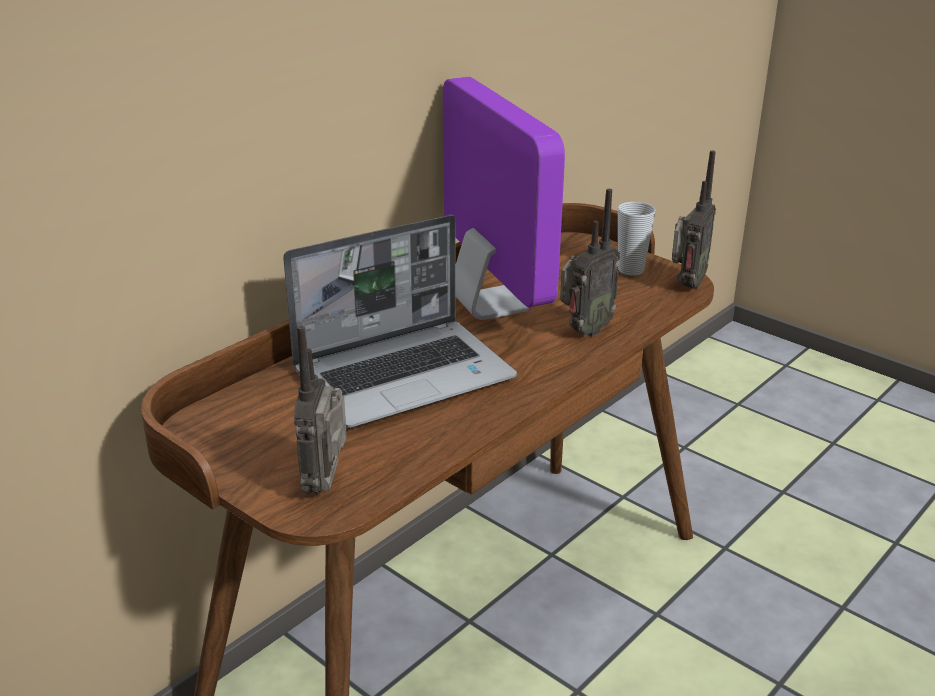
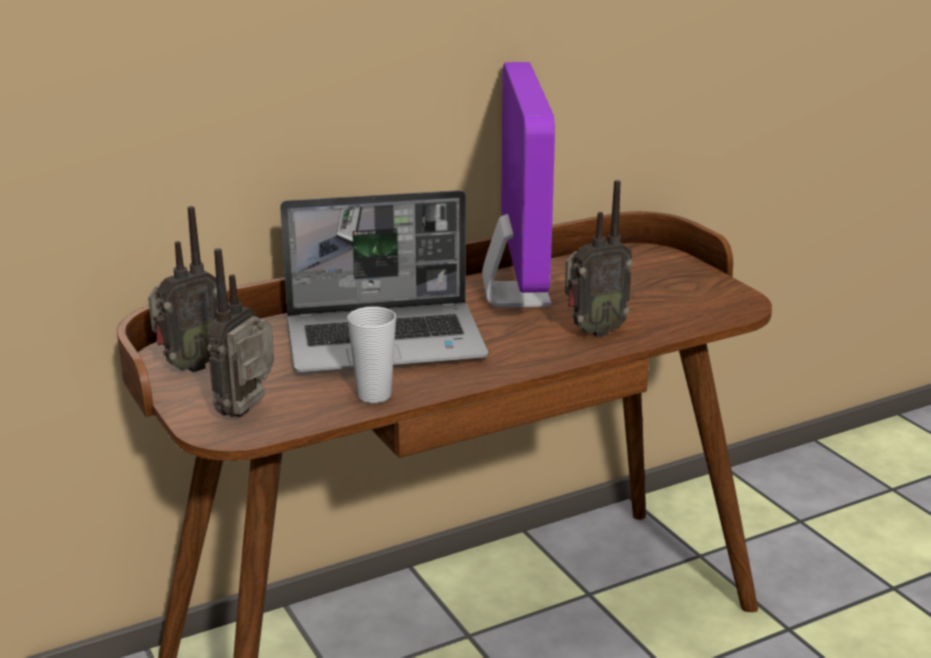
camera: 20 degrees right, 5 degrees down
cup [618,201,656,276] -> cup moved to [347,306,396,403]
radio [672,150,716,289] -> radio moved to [148,206,218,373]

